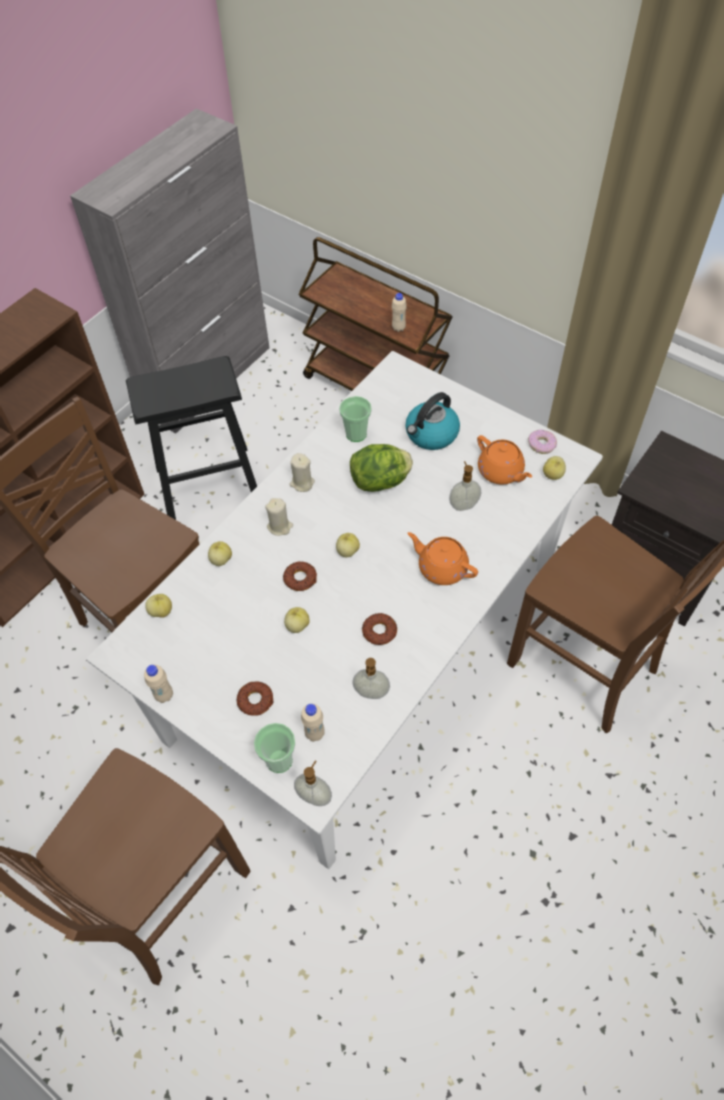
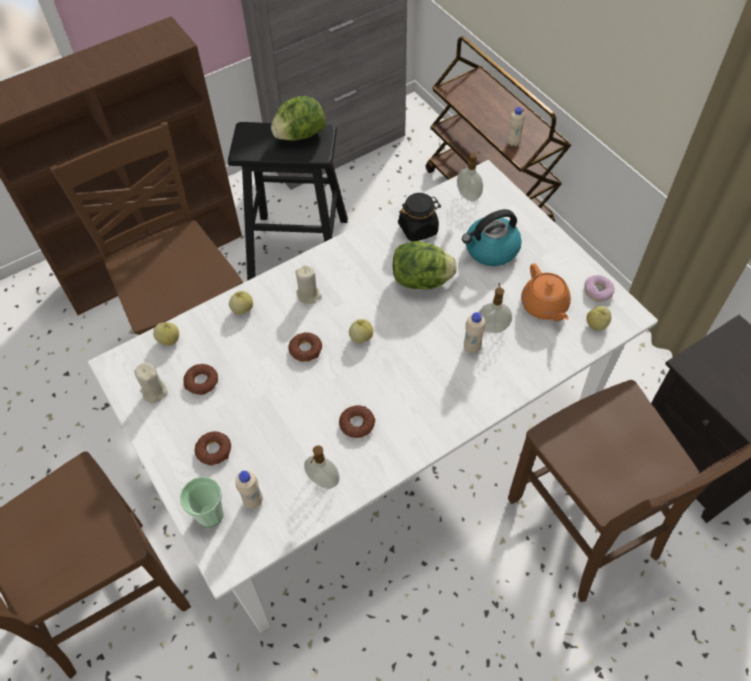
camera: 20 degrees right, 0 degrees up
beige bottle [144,665,173,703] -> beige bottle moved to [464,312,486,354]
apple [284,607,310,633] -> none
beige candle [289,453,315,492] -> beige candle moved to [134,362,168,403]
soap dispenser [294,760,332,806] -> soap dispenser moved to [457,151,483,202]
cup [339,396,372,442] -> black jar [398,193,441,241]
orange teapot [407,532,478,585] -> none
none -> donut [183,364,218,395]
none -> lettuce [271,96,326,141]

